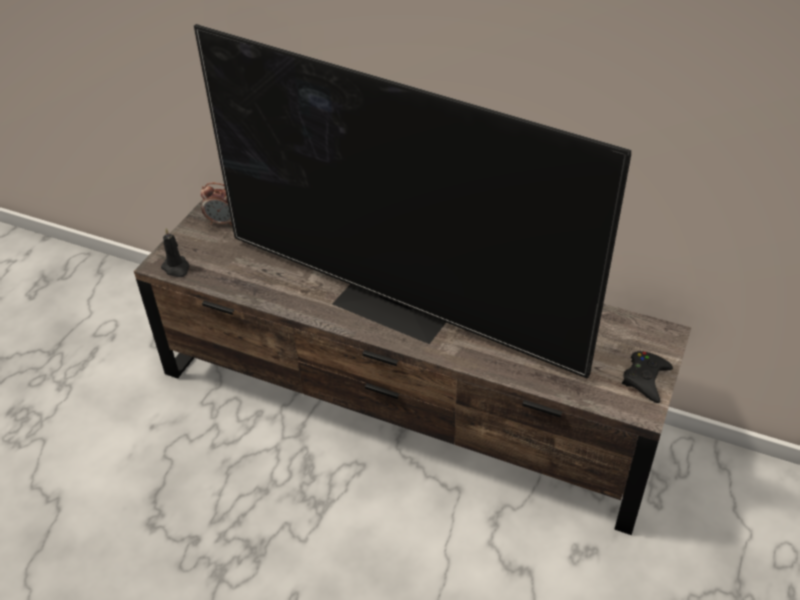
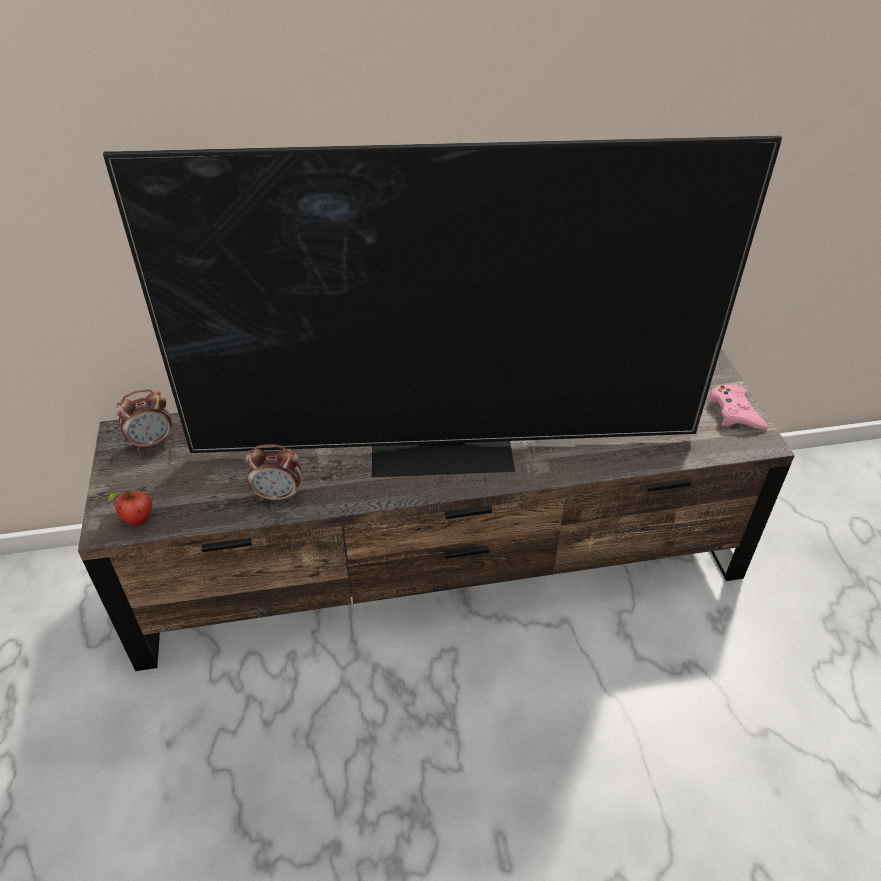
camera: 35 degrees left, 0 degrees up
black candle [161,228,189,277] -> apple [108,490,152,526]
black game controller [622,351,673,403] -> pink game controller [709,385,768,429]
none -> alarm clock [246,444,301,501]

